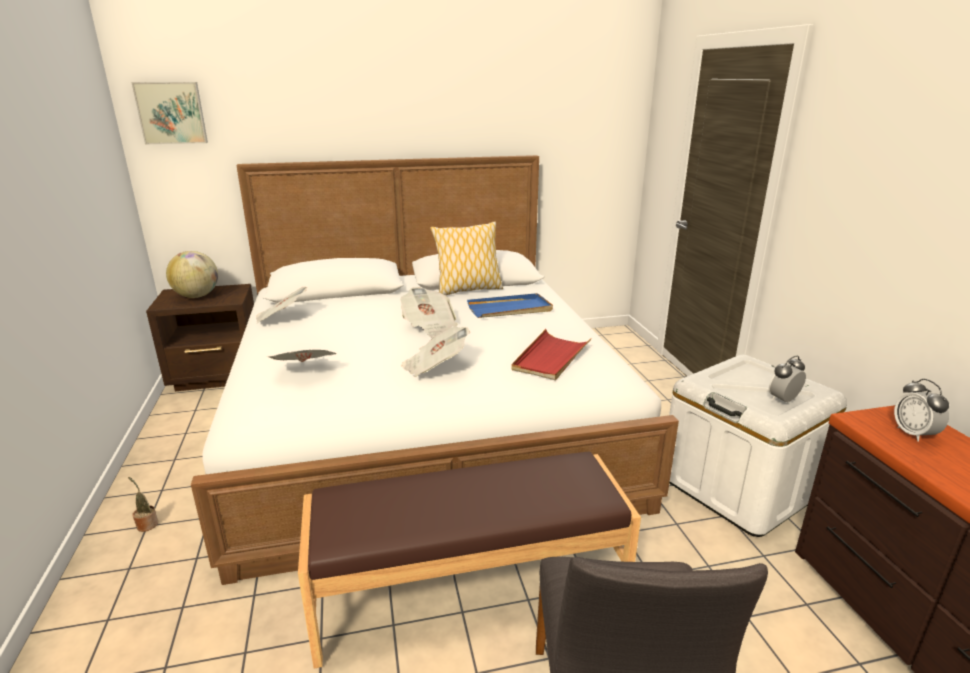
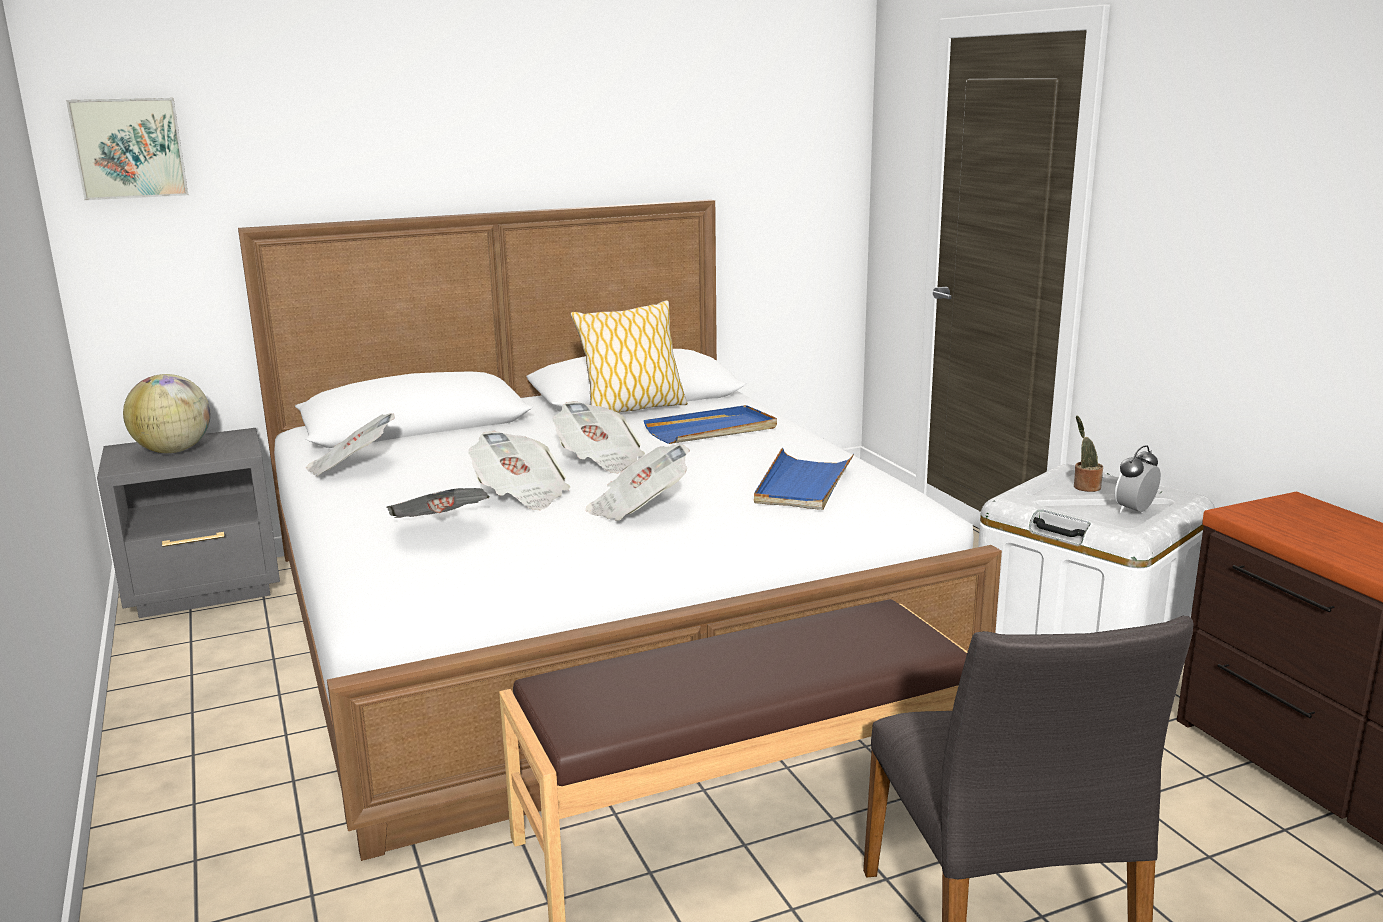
camera: 10 degrees left, 5 degrees down
potted plant [128,477,158,532] -> potted plant moved to [1074,416,1103,492]
brown nightstand [146,284,254,391] -> grey nightstand [97,428,280,618]
red tray [511,329,592,381] -> blue tray [754,448,854,510]
alarm clock [894,379,949,442] -> none
none -> newspaper [468,431,570,510]

